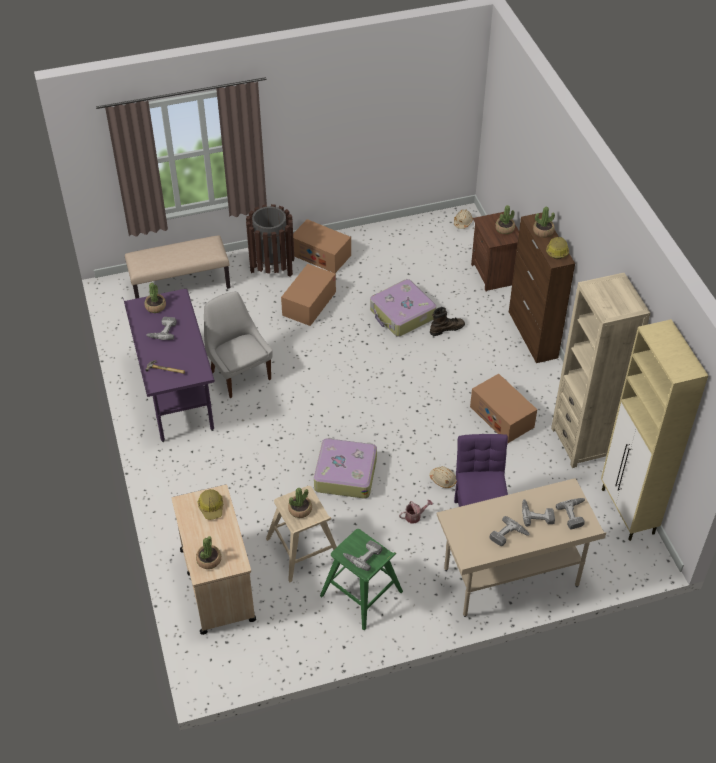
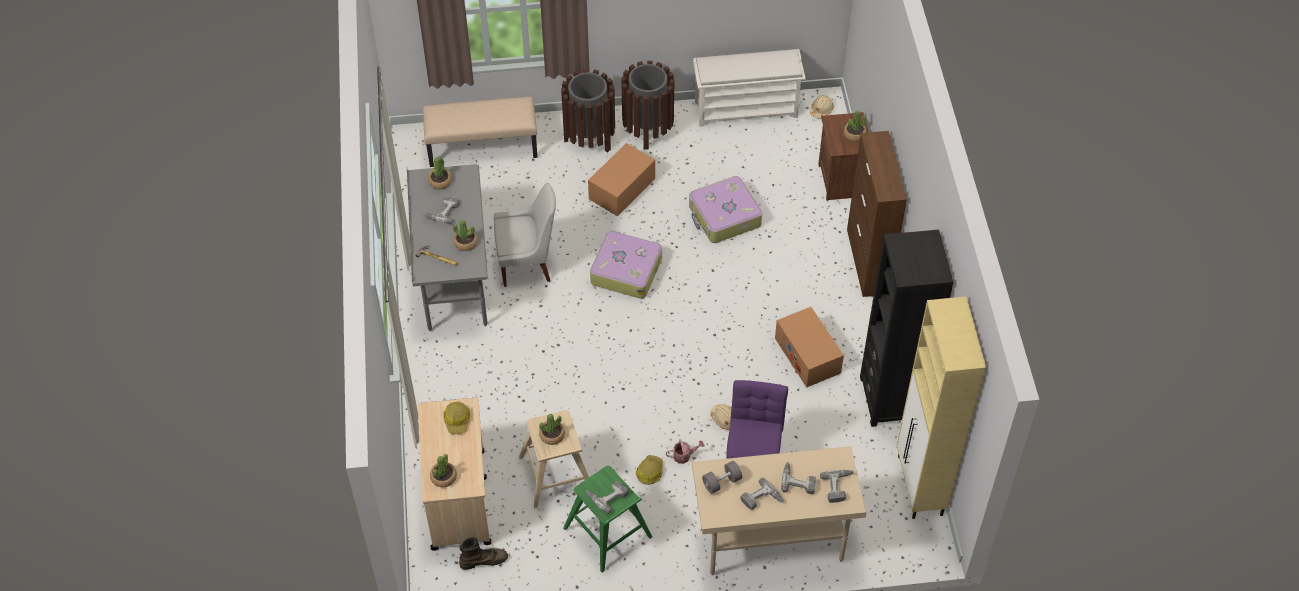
camera: 10 degrees right, 5 degrees up
purple desk [123,289,215,442] -> grey desk [407,164,488,331]
white chair [204,291,273,398] -> white chair turned 105 degrees clockwise [494,183,556,287]
cardboard box [293,219,351,273] -> brown trash can [621,61,675,150]
suitcase [314,438,377,499] -> suitcase moved to [590,230,662,299]
brown boot [430,307,465,336] -> brown boot moved to [459,537,508,570]
potted plant [533,207,555,237] -> potted plant moved to [453,219,478,251]
hard hat [546,237,569,259] -> hard hat moved to [636,455,663,485]
beige bookcase [551,273,650,468] -> black bookcase [860,230,953,427]
none -> white shoe rack [693,49,806,127]
none -> grey dumbbell [702,461,742,494]

